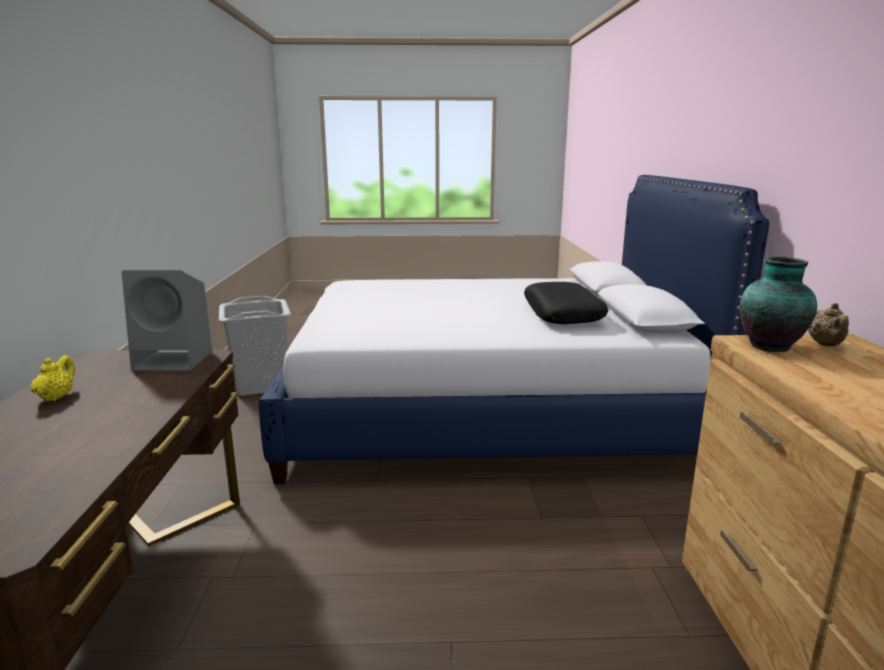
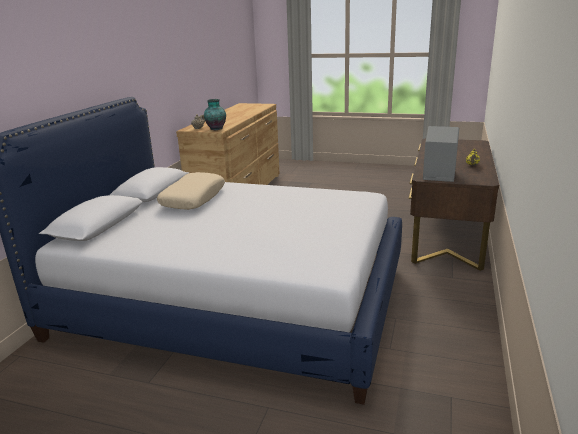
camera: 160 degrees left, 5 degrees up
grey laundry basket [219,296,291,396] -> none
black pillow [524,282,608,324] -> beige pillow [157,172,225,210]

